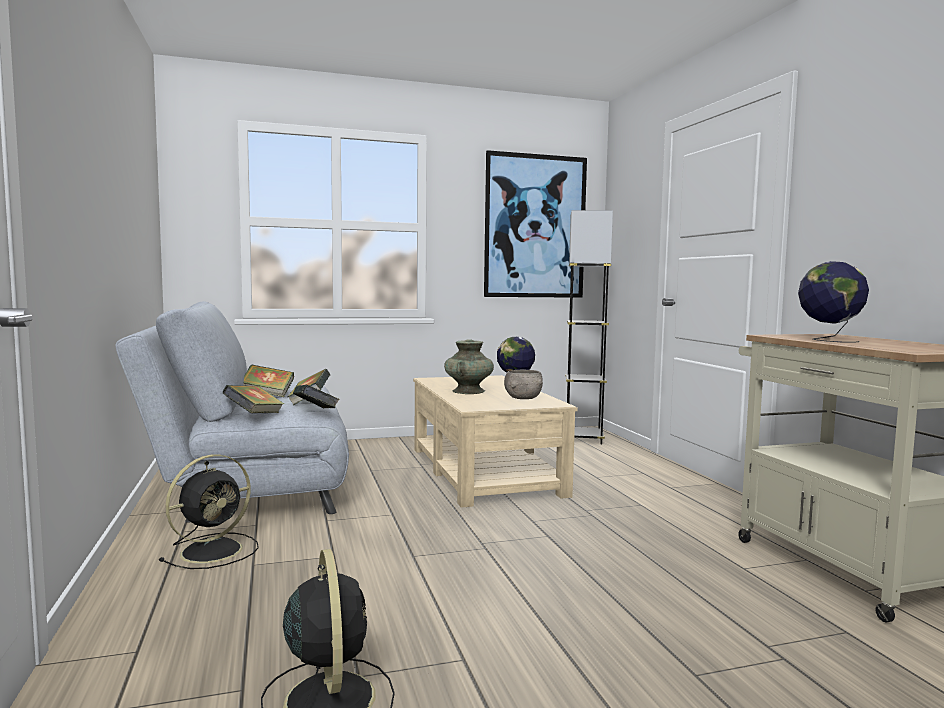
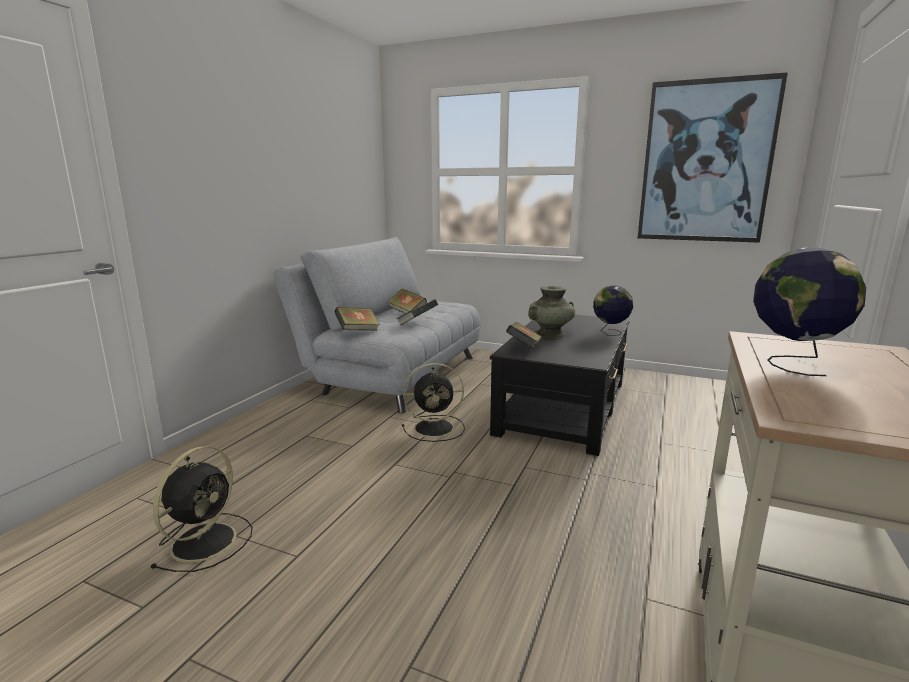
camera: 40 degrees right, 10 degrees up
black fan [159,454,259,569] -> black fan moved to [402,363,465,442]
book [293,385,340,408] -> book moved to [506,322,542,348]
beige coffee table [413,375,578,508] -> black coffee table [490,315,630,456]
grey bowl [504,370,543,399] -> none
grey floor lamp [565,210,613,444] -> none

